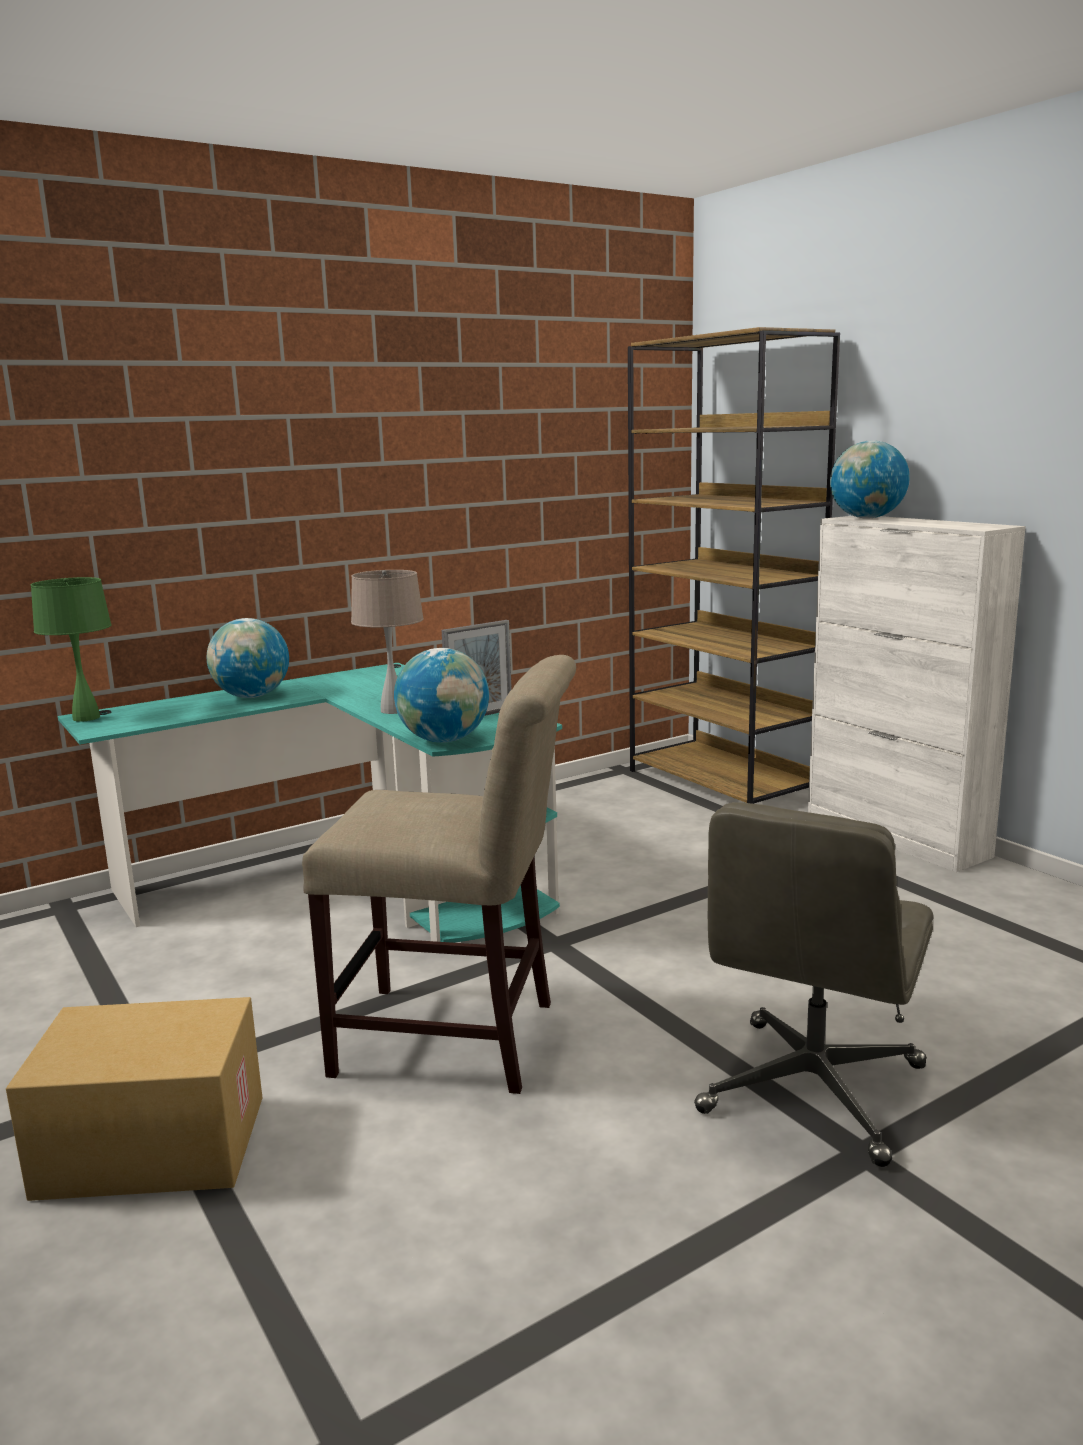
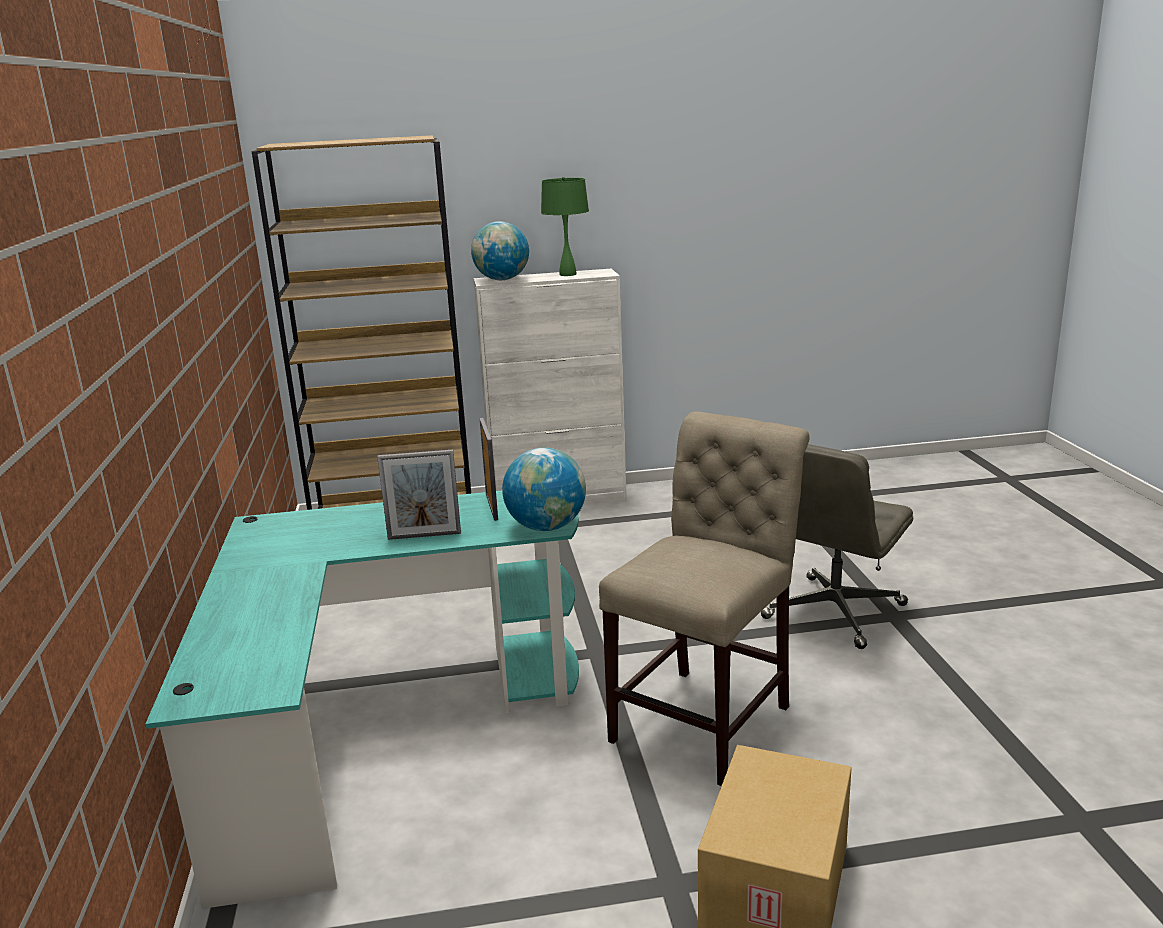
camera: 65 degrees left, 5 degrees up
green table lamp [31,577,112,722] -> green table lamp moved to [541,177,589,276]
globe [206,618,289,698] -> none
beige table lamp [351,570,424,714] -> picture frame [377,450,461,540]
grey office chair [694,802,934,1167] -> grey office chair turned 75 degrees clockwise [761,444,913,649]

